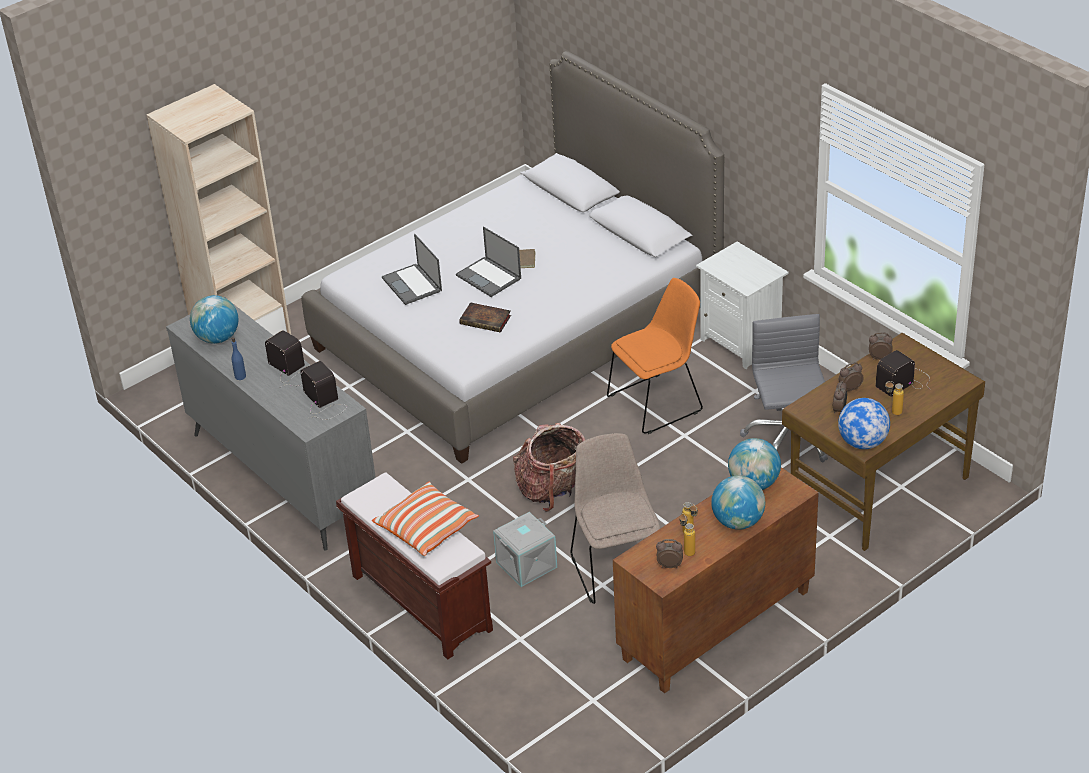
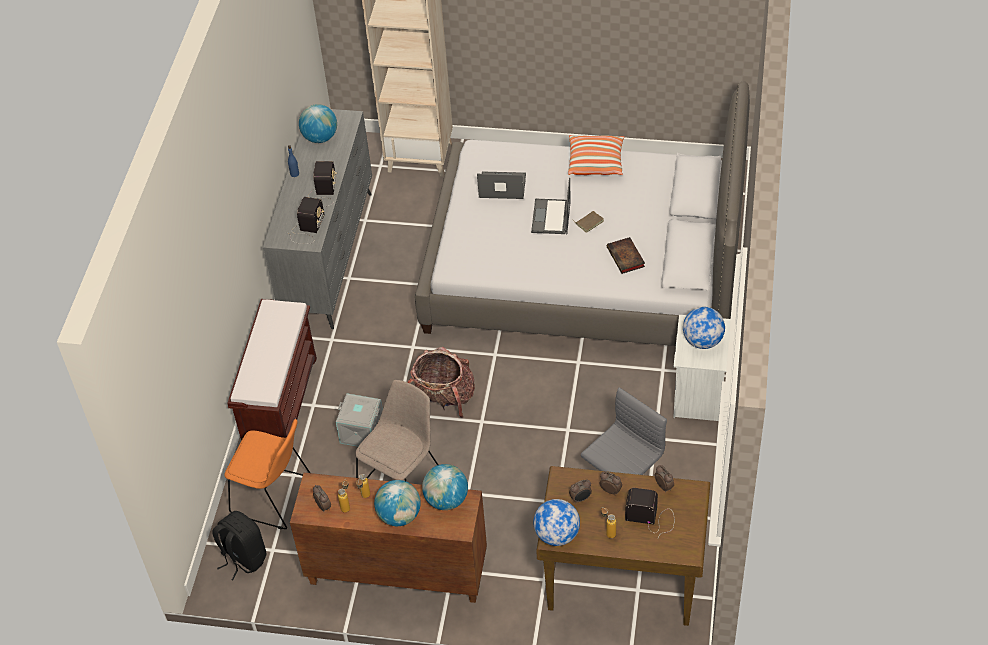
camera: 50 degrees right, 10 degrees up
pillow [372,482,479,556] -> pillow moved to [568,135,625,175]
laptop [382,234,442,305] -> laptop turned 75 degrees clockwise [477,171,526,199]
book [460,302,511,333] -> book moved to [607,237,645,274]
orange chair [607,278,703,434] -> orange chair moved to [224,419,310,530]
none -> black backpack [213,511,266,581]
none -> globe [683,307,725,349]

